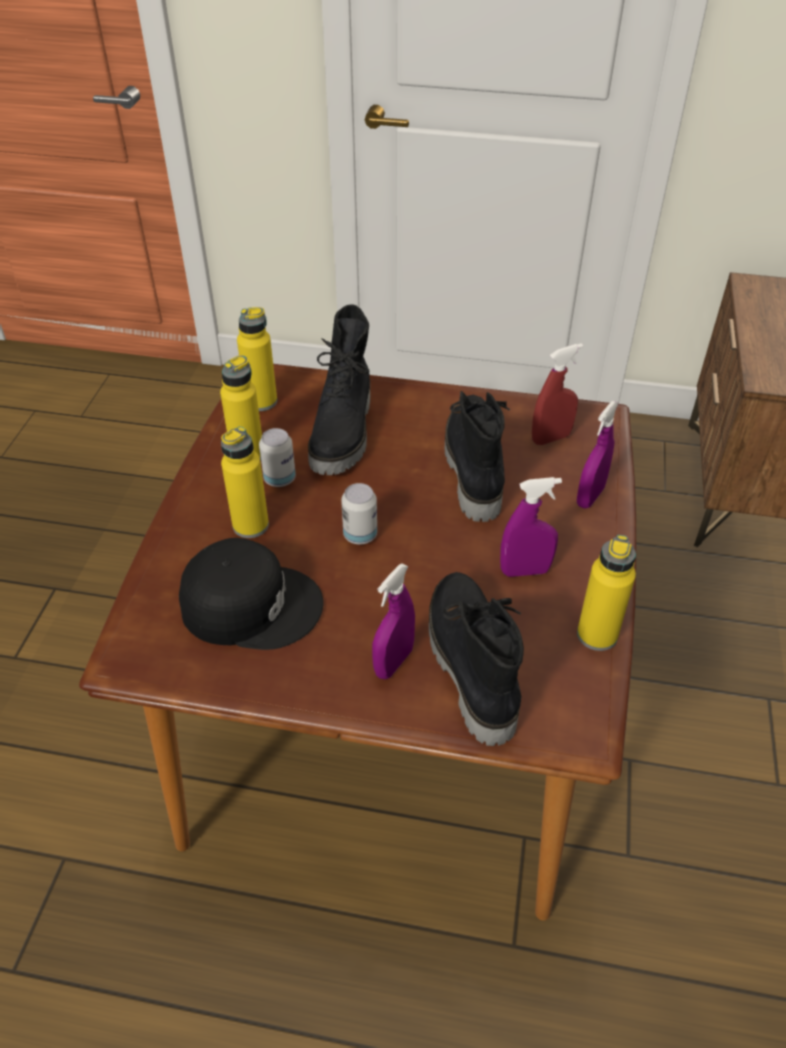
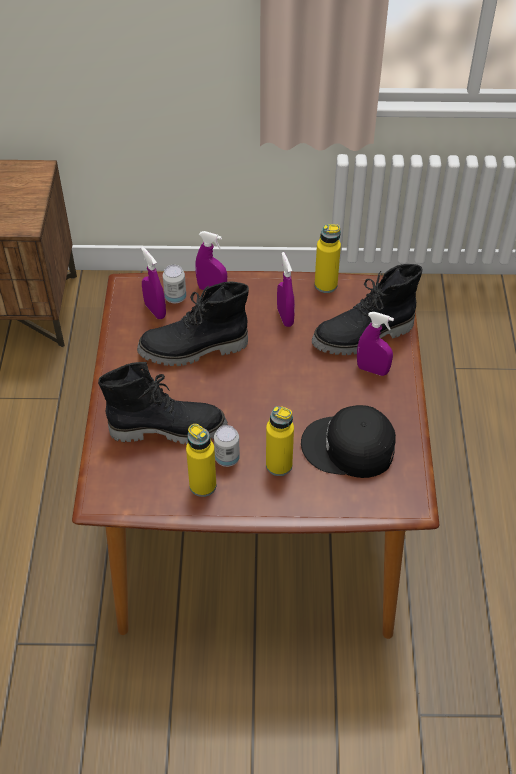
camera: 100 degrees left, 5 degrees up
black cap [179,538,323,650] -> black cap turned 75 degrees counterclockwise [301,405,396,478]
yellow bottle [237,307,277,411] -> none
can [341,483,377,545] -> can moved to [163,265,186,303]
red spray bottle [532,343,583,445] -> purple spray bottle [141,247,166,319]

